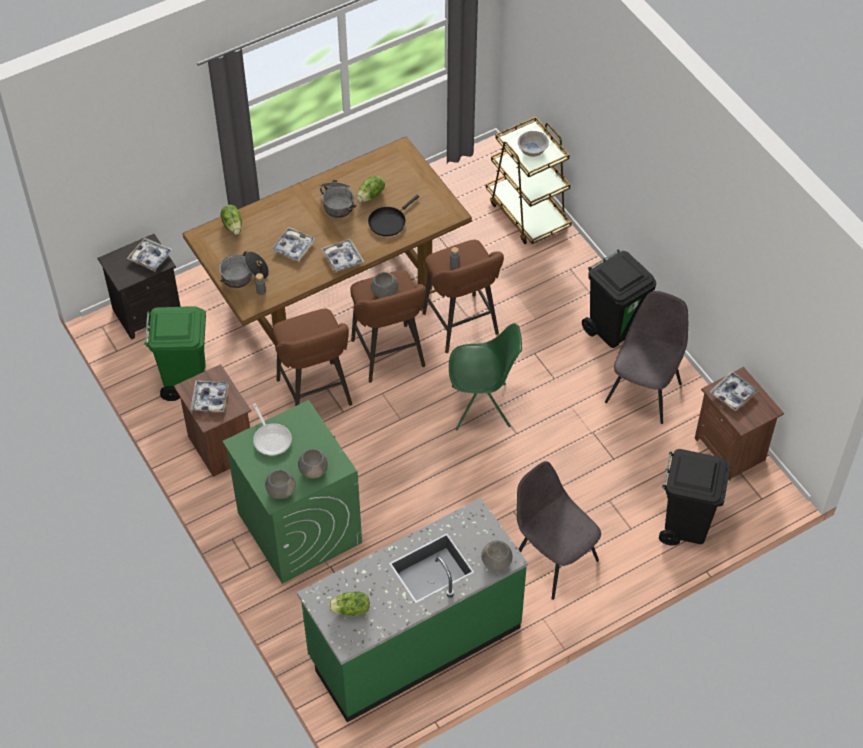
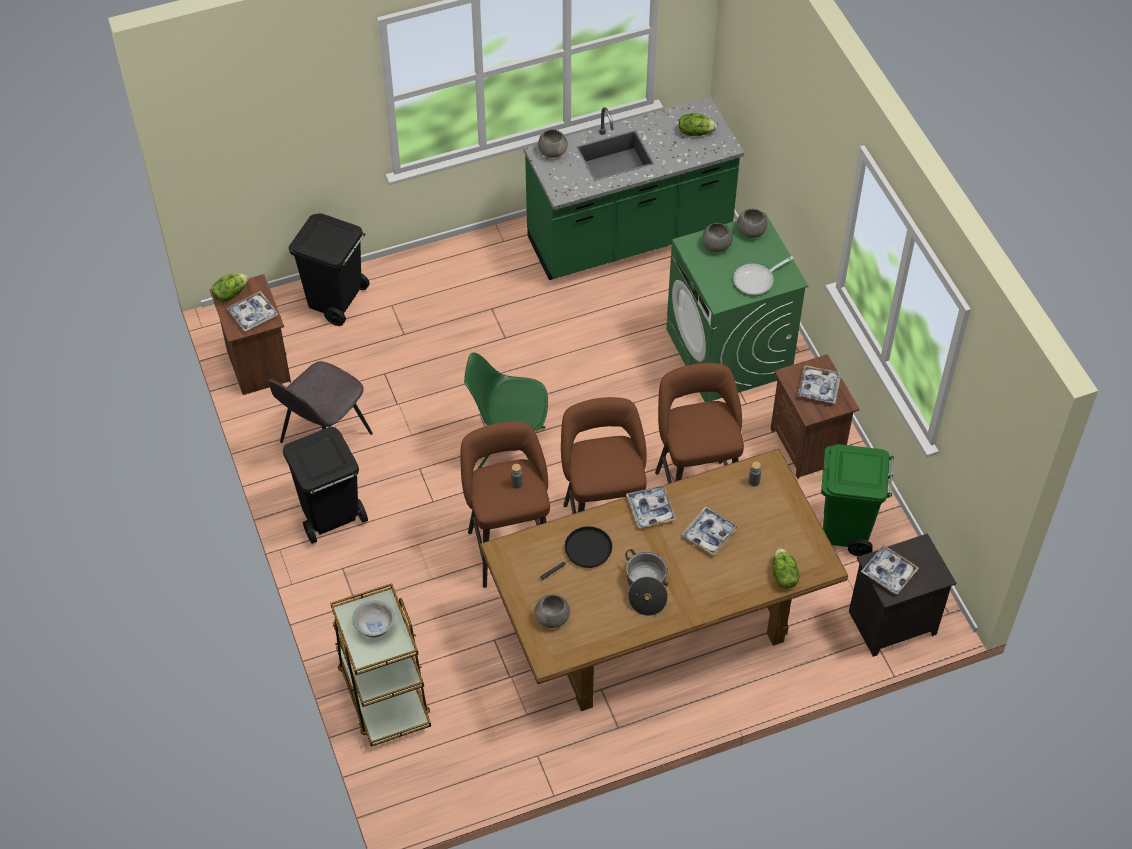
camera: 170 degrees left, 0 degrees up
cooking pot [219,251,269,288] -> none
frying pan [253,403,292,455] -> frying pan turned 105 degrees counterclockwise [733,256,794,295]
lettuce [357,176,385,202] -> lettuce moved to [211,274,249,302]
grey bowl [371,272,398,298] -> grey bowl moved to [535,594,570,628]
grey chair [517,461,601,600] -> none

